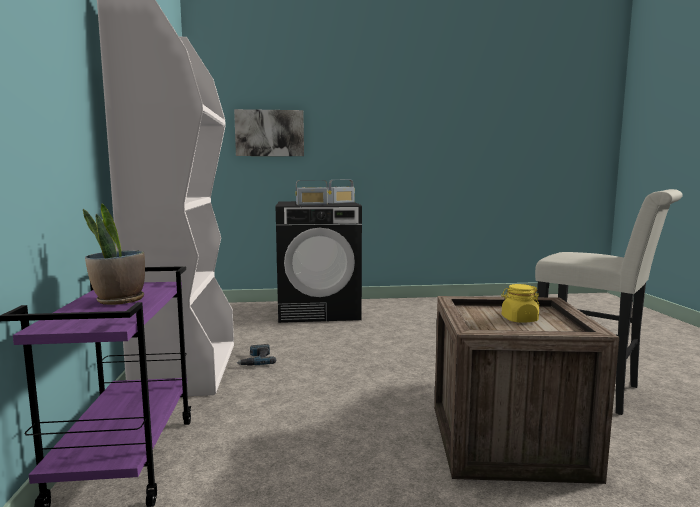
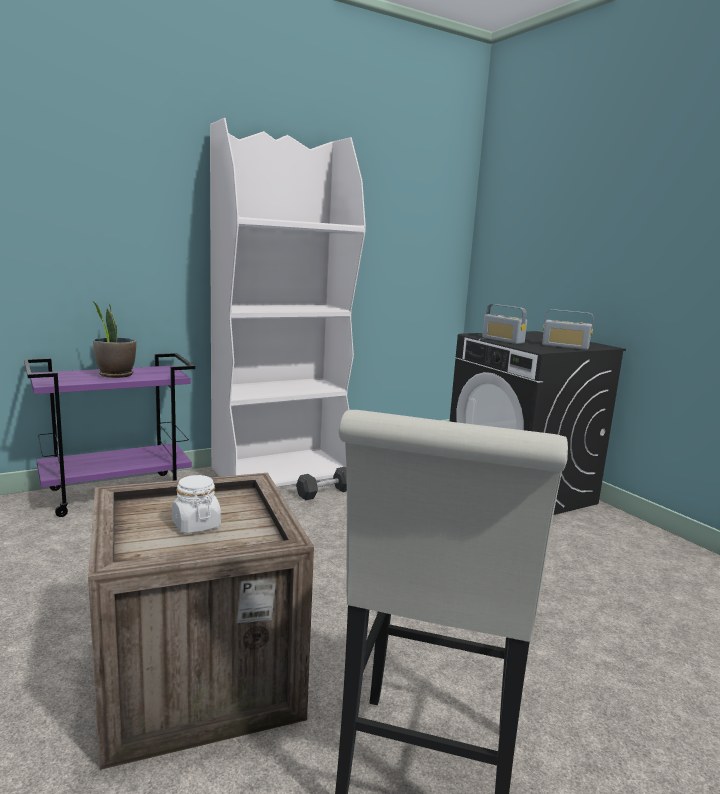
camera: 65 degrees right, 5 degrees up
picture [234,109,304,156] -> none
power drill [237,344,276,366] -> grey dumbbell [296,467,347,500]
yellow jar [501,284,540,323] -> white jar [172,475,221,534]

